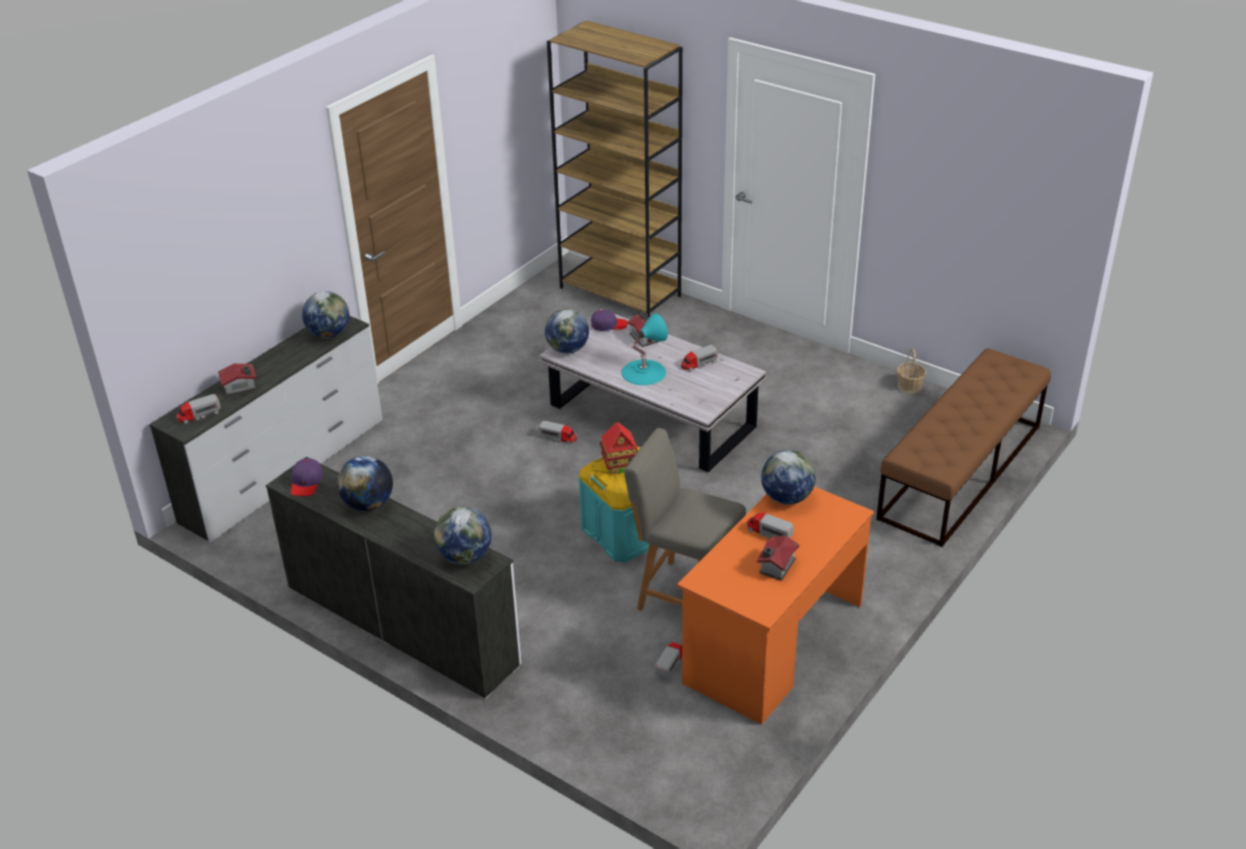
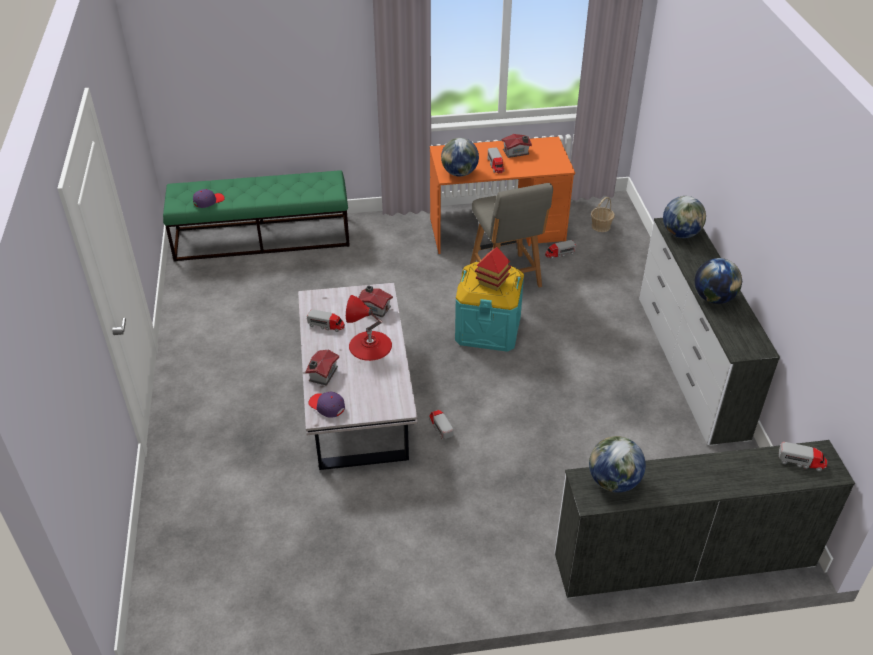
camera: 135 degrees left, 5 degrees up
toy house [218,364,257,396] -> toy house moved to [358,285,393,317]
purple cap [291,458,323,496] -> purple cap moved to [193,189,225,208]
globe [545,309,589,354] -> none
brown bookcase [547,20,683,317] -> none
turquoise table lamp [621,314,668,385] -> red table lamp [346,295,392,361]
brown bench [876,348,1051,547] -> green bench [163,170,350,262]
basket [897,348,926,393] -> basket moved to [591,197,615,232]

